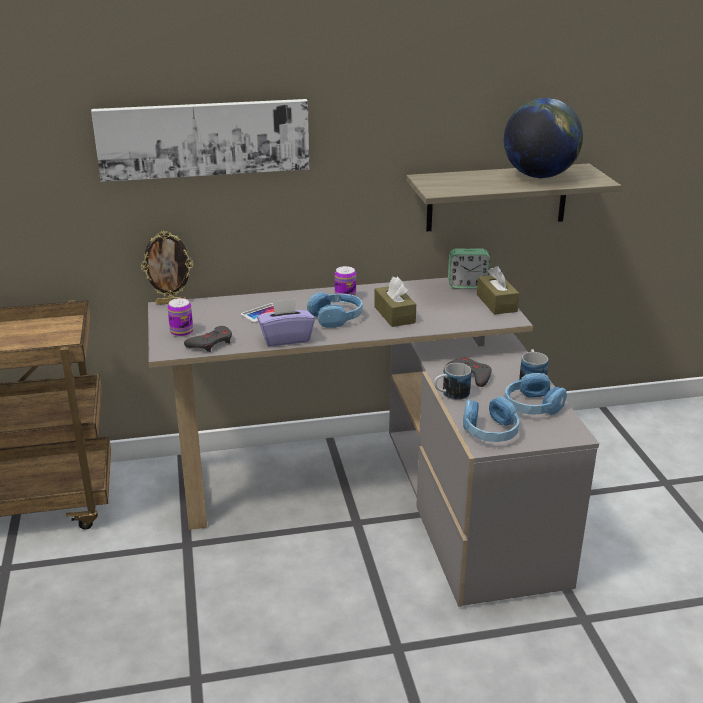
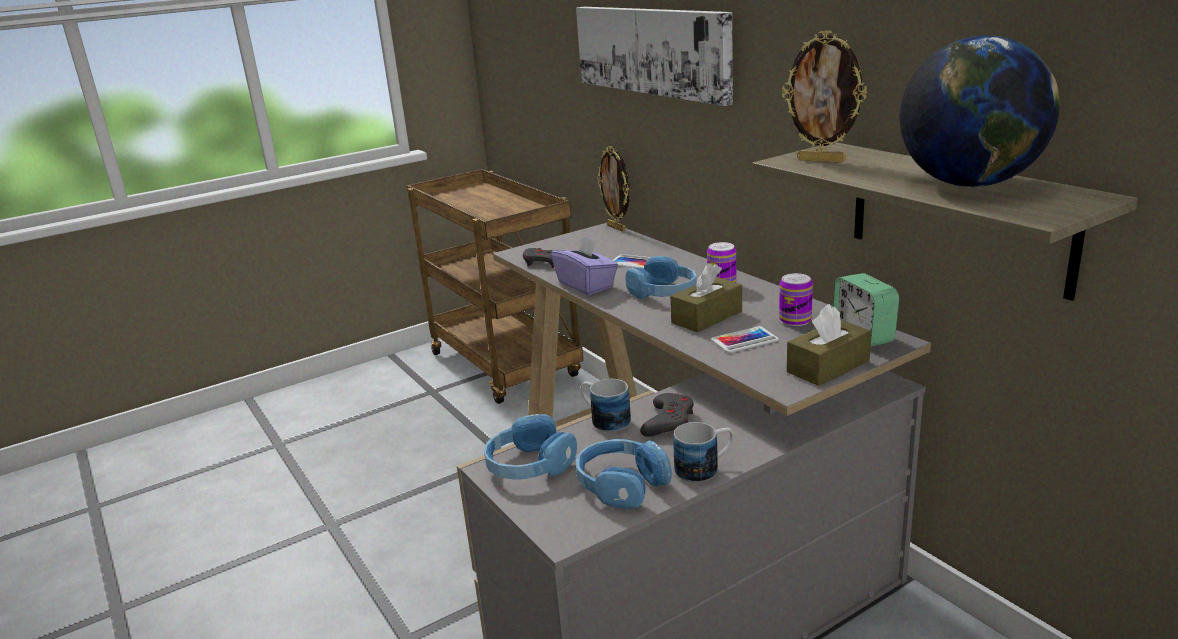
camera: 70 degrees right, 5 degrees down
can [167,298,193,337] -> can moved to [779,273,813,326]
none -> phone [711,326,779,353]
none -> picture frame [782,30,867,163]

